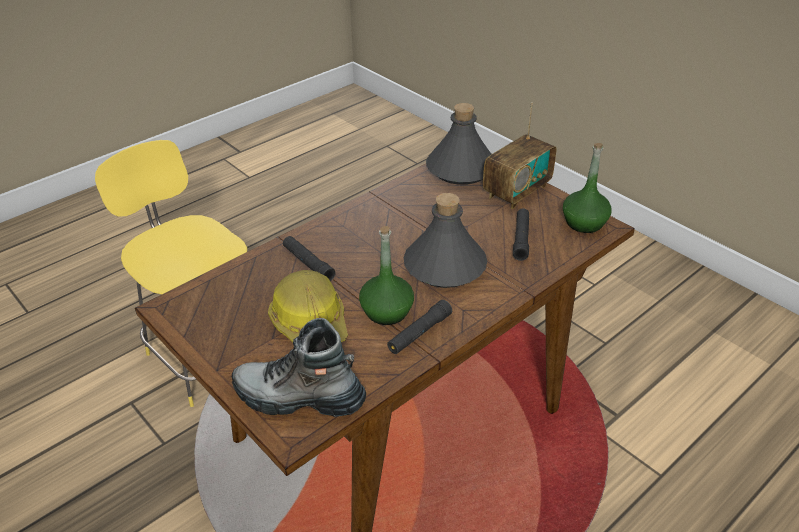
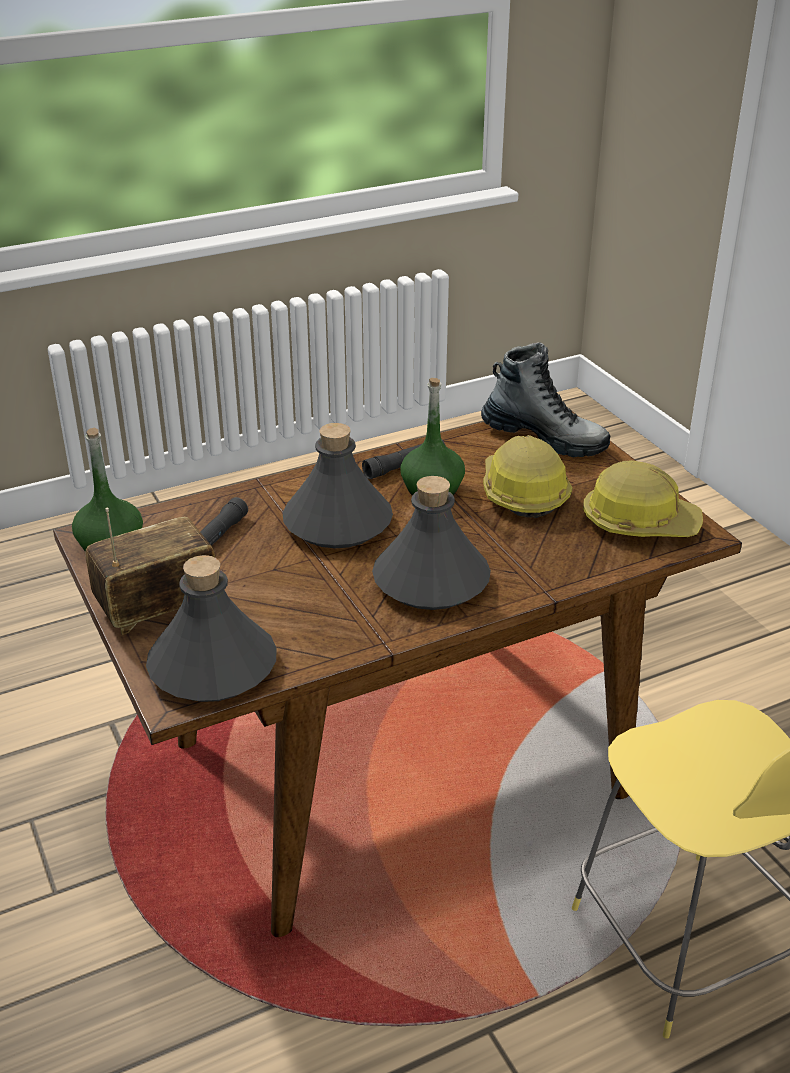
camera: 165 degrees left, 5 degrees down
black flashlight [283,236,336,281] -> none
none -> grey bottle [372,476,491,610]
none -> hard hat [583,460,703,537]

